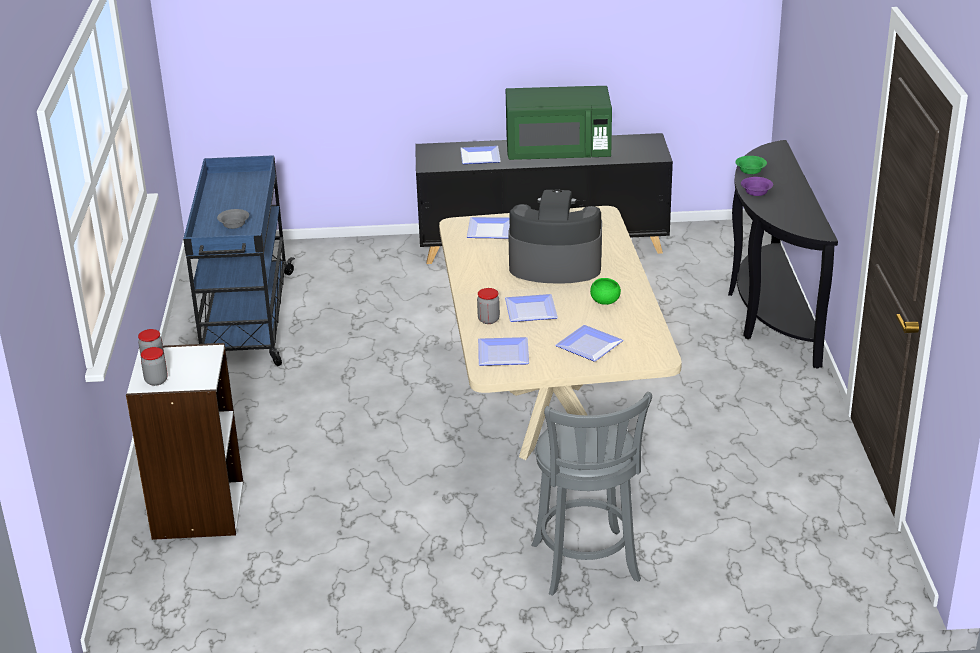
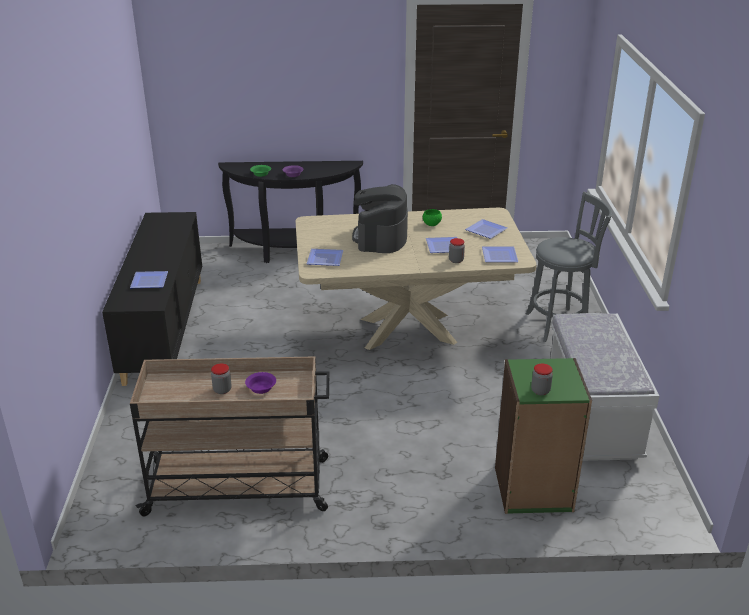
camera: 90 degrees left, 0 degrees up
white bookcase [126,343,243,540] -> green bookcase [495,358,592,514]
jar [141,347,168,386] -> jar moved to [211,364,232,394]
blue cart [183,155,295,366] -> beige cart [130,356,329,516]
grey bowl [217,209,249,229] -> purple bowl [245,372,276,394]
green microwave [506,86,612,160] -> none
none -> white bench [550,313,659,461]

